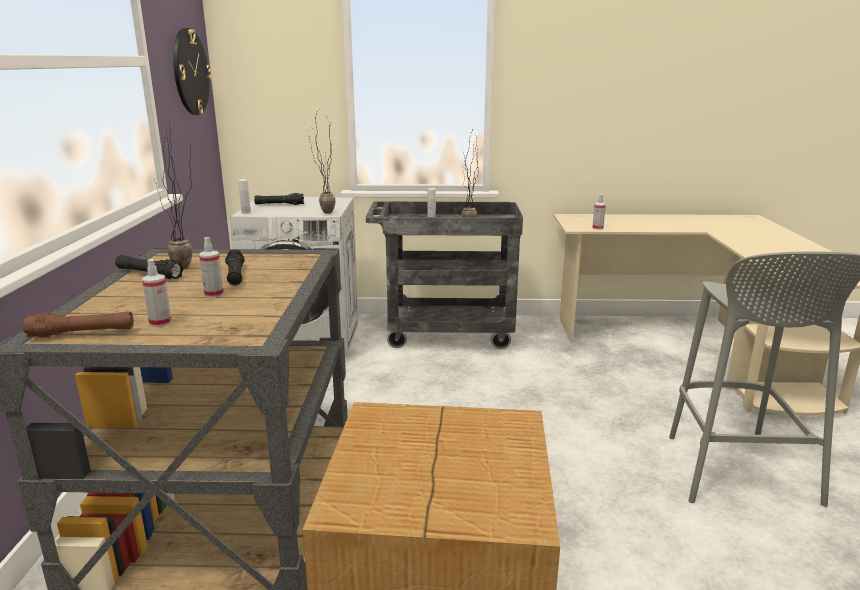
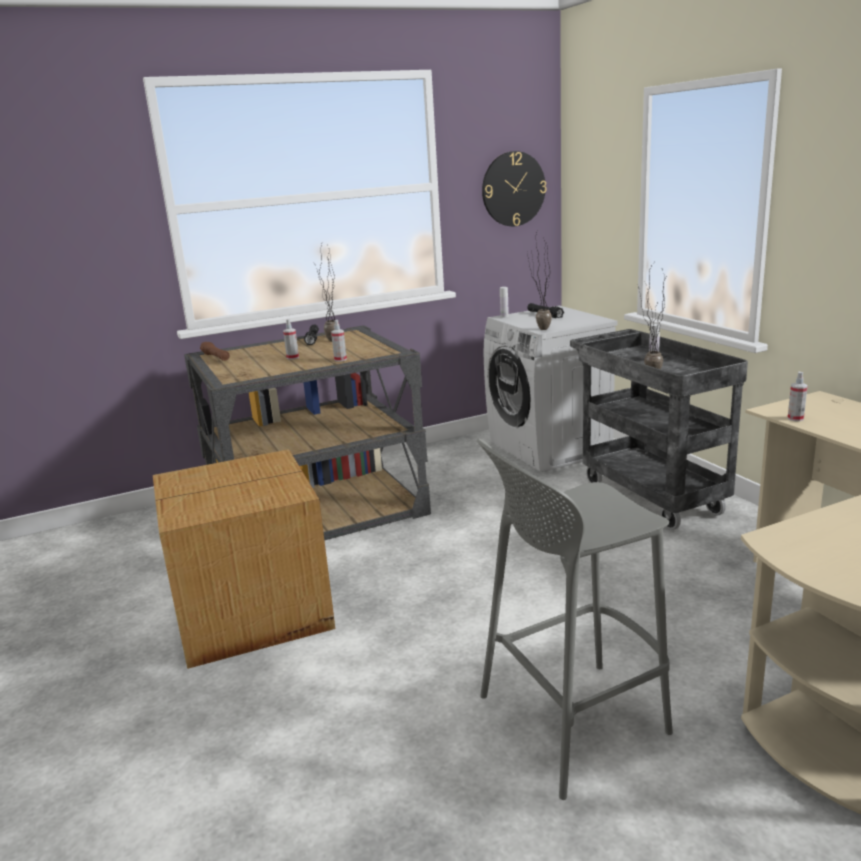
camera: 65 degrees right, 0 degrees up
spray bottle [142,259,172,327] -> spray bottle moved to [331,320,347,362]
black flashlight [225,250,244,285] -> none

